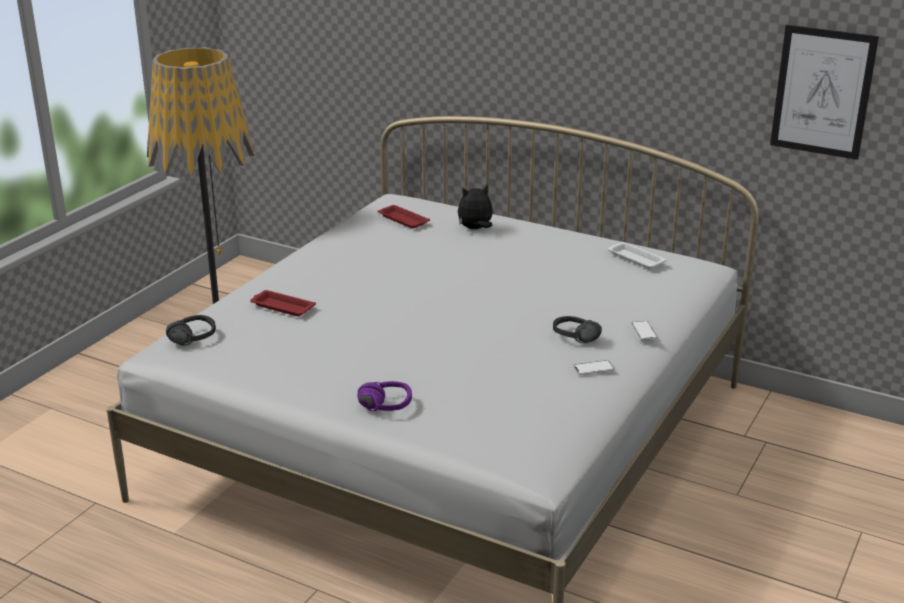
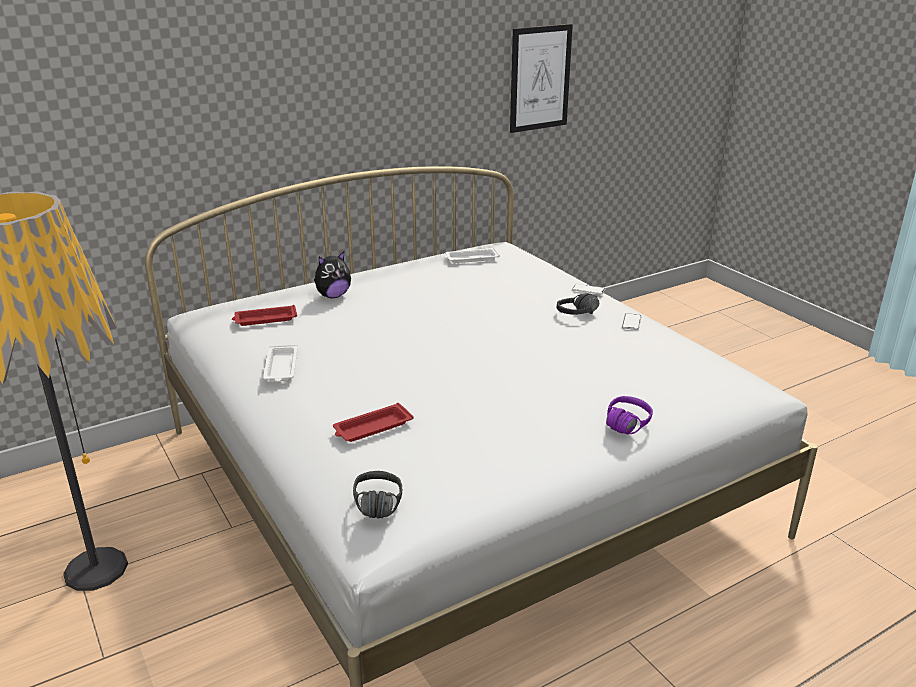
camera: 60 degrees left, 0 degrees up
plush toy [458,184,493,229] -> plush toy turned 135 degrees counterclockwise [314,251,351,298]
none -> white tray [263,344,298,382]

